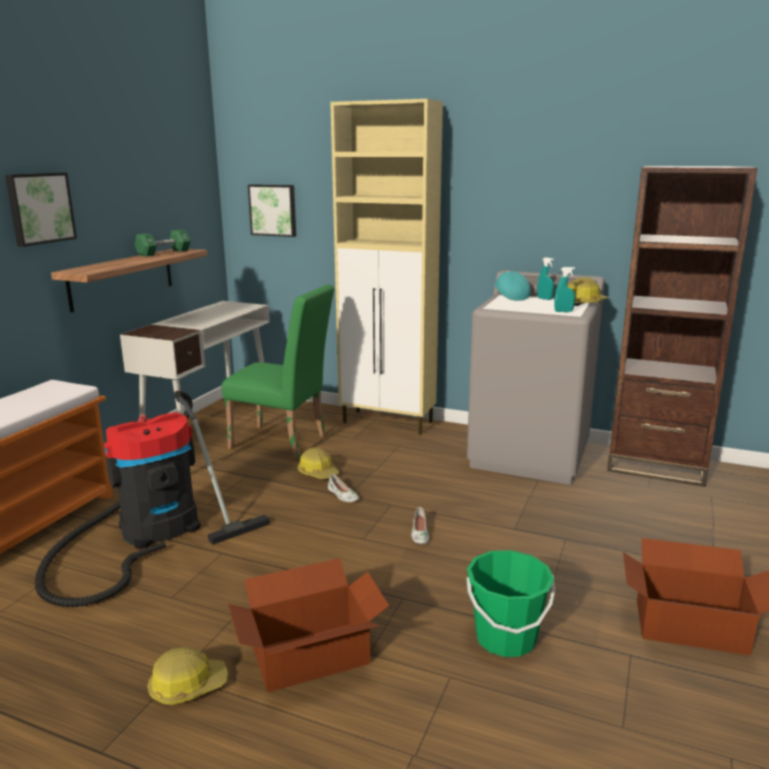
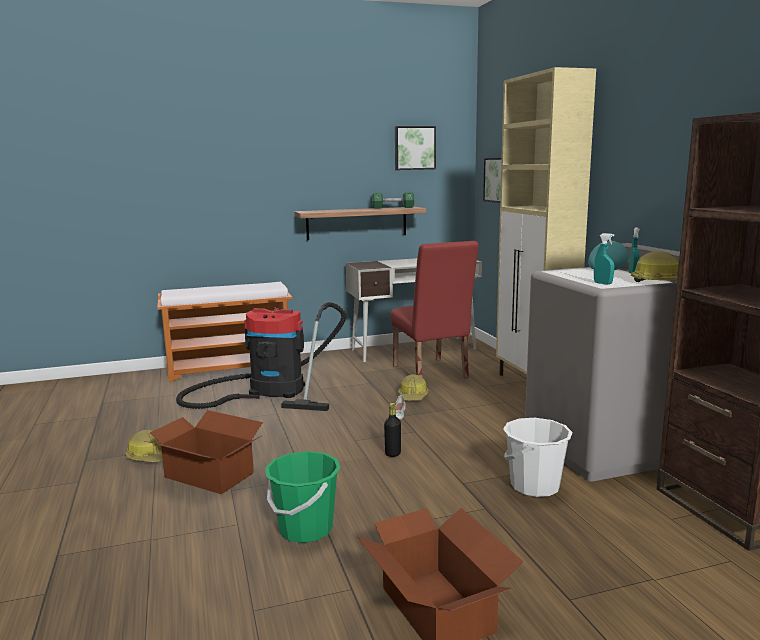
camera: 50 degrees right, 5 degrees down
picture [5,173,77,247] -> picture moved to [395,126,436,170]
green chair [222,284,335,460] -> red chair [391,241,479,379]
white shoe [411,507,429,544] -> black bottle [384,403,401,457]
none -> white bucket [503,418,573,497]

